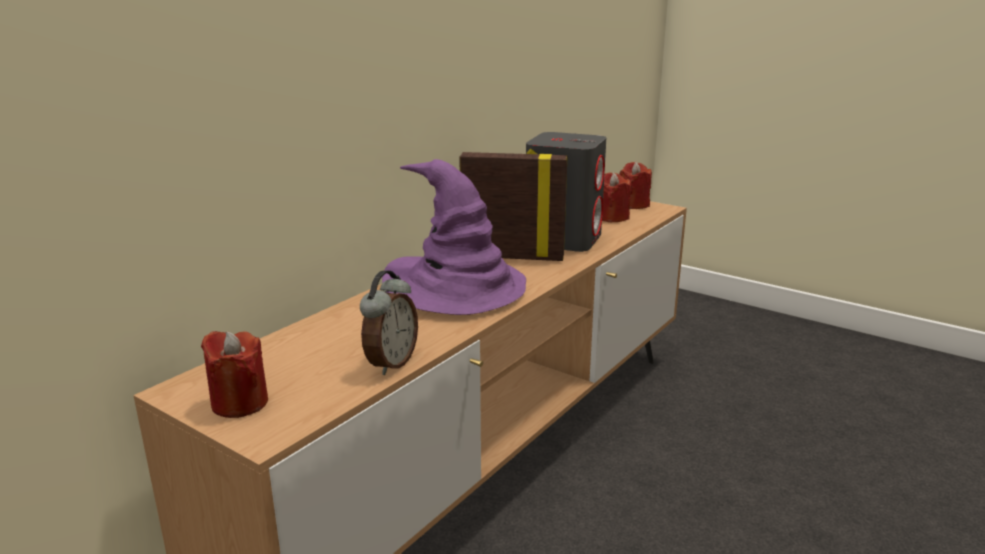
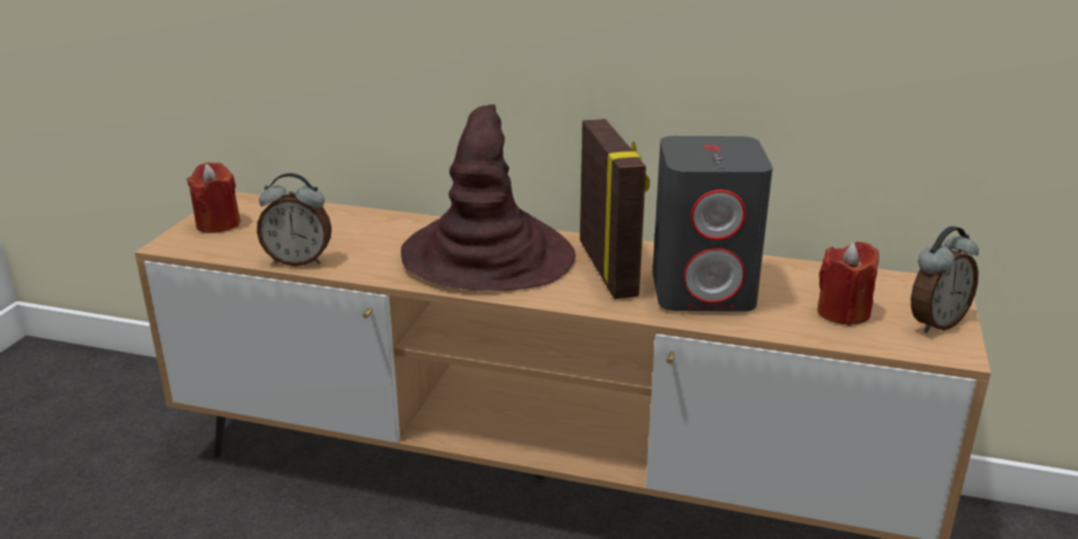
camera: 70 degrees right, 5 degrees up
purple hat [382,159,526,315] -> brown hat [401,104,576,291]
red candle [620,162,652,209] -> alarm clock [911,226,979,333]

